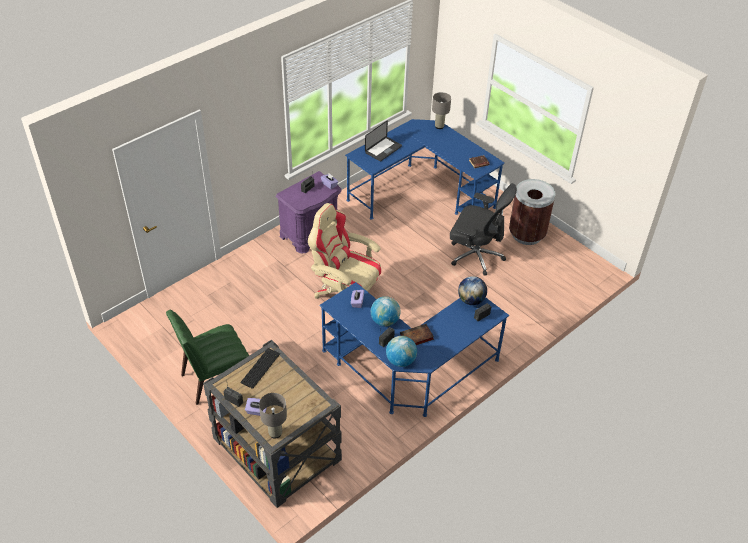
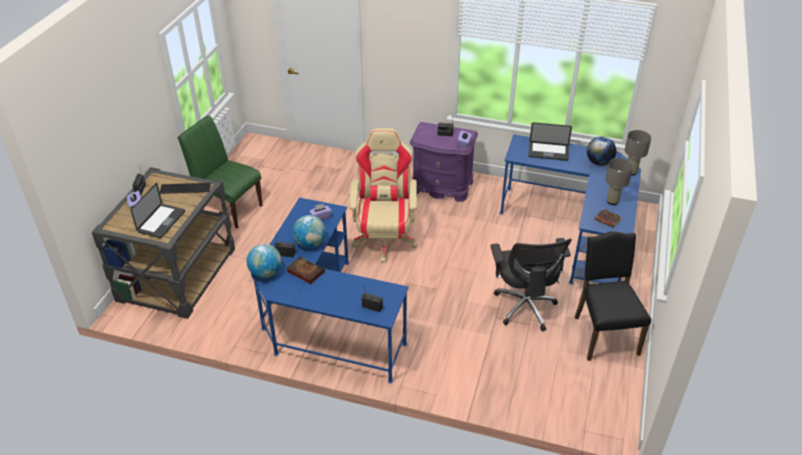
camera: 60 degrees right, 5 degrees down
grey table lamp [259,393,287,439] -> grey table lamp moved to [605,158,633,205]
globe [458,276,487,305] -> globe moved to [587,136,616,166]
brown trash can [509,179,556,245] -> black chair [574,231,651,361]
none -> laptop [131,183,185,238]

